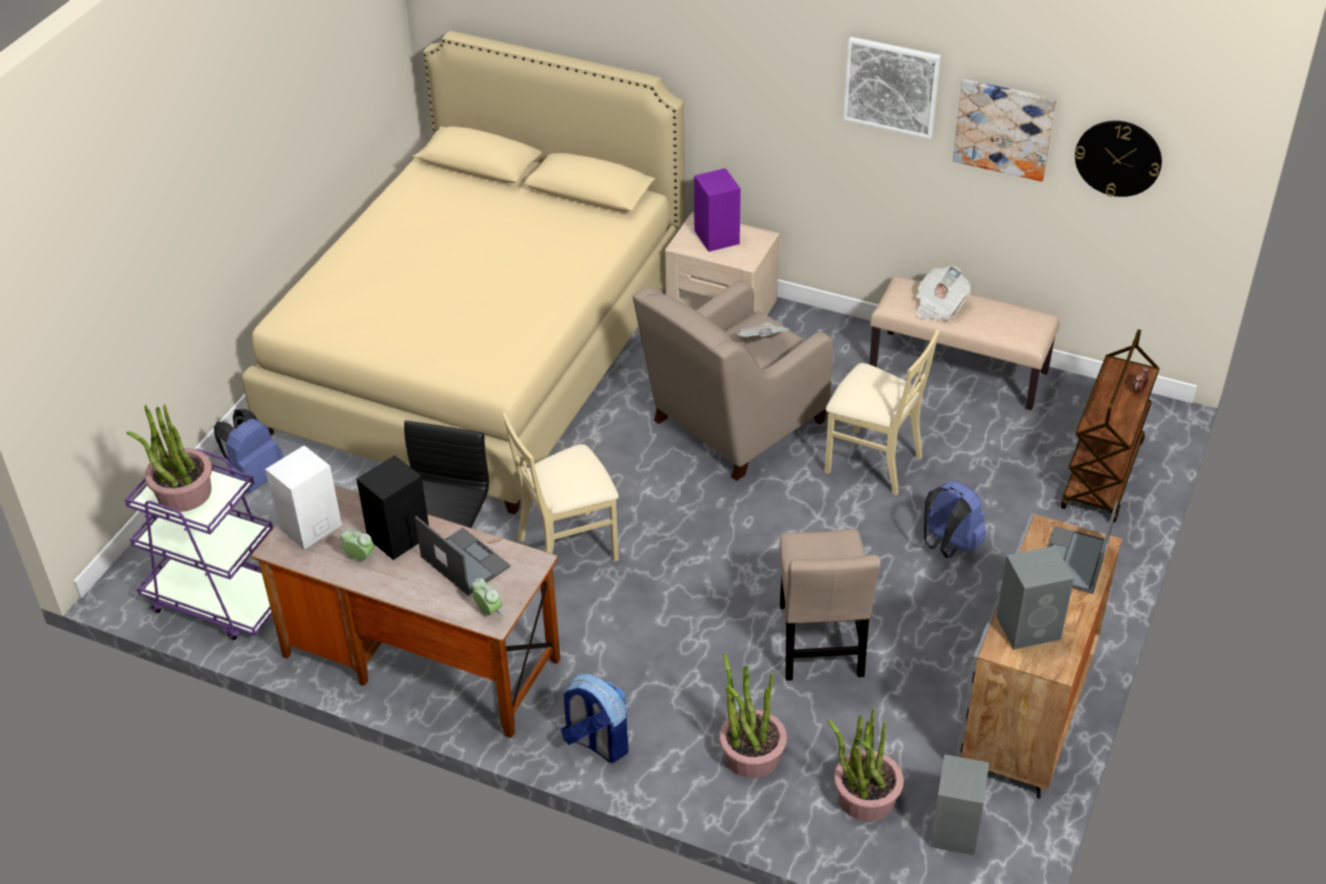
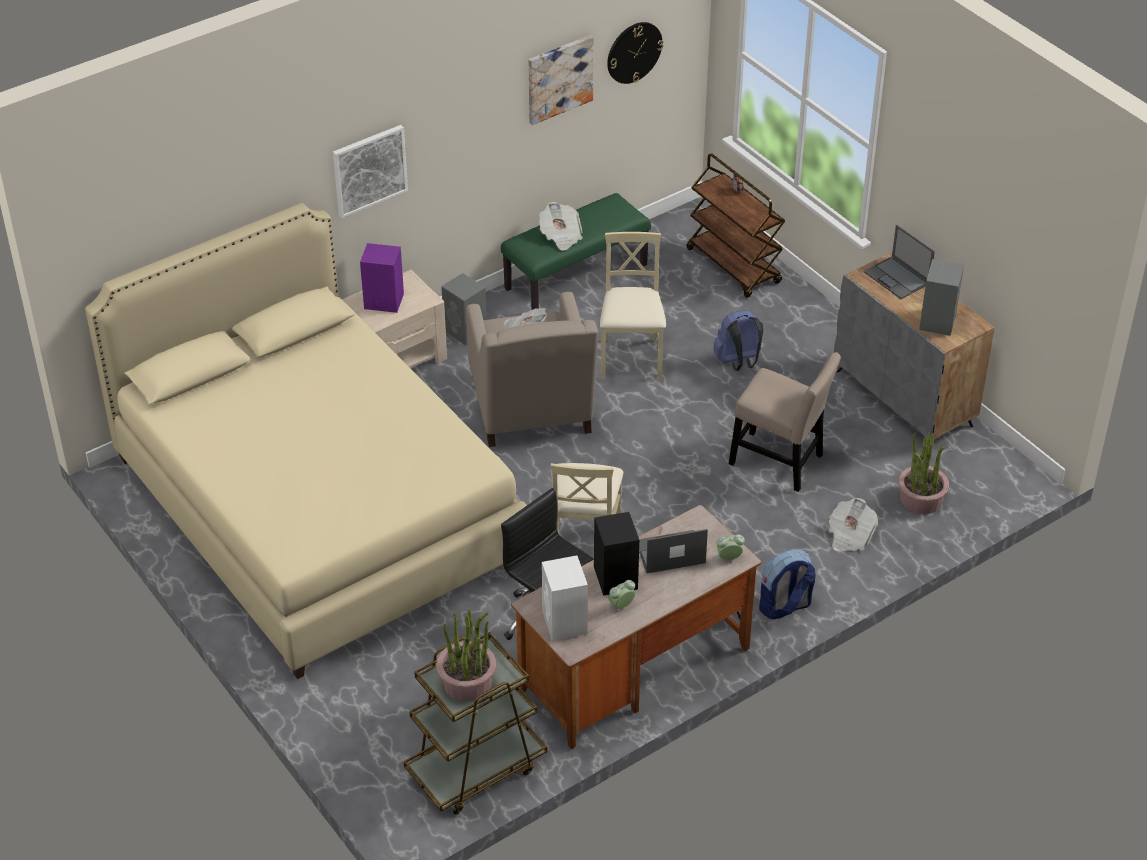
camera: 60 degrees left, 0 degrees up
purple cart [125,449,273,640] -> brown cart [404,632,547,815]
blue backpack [214,409,284,493] -> none
potted plant [719,653,787,778] -> newspaper [828,498,878,551]
beige chair [825,330,939,495] -> beige chair turned 60 degrees counterclockwise [600,232,666,380]
picture [843,37,941,139] -> picture moved to [333,125,408,218]
beige bench [869,276,1060,410] -> green bench [501,193,651,310]
grey speaker [930,754,989,855] -> grey speaker moved to [441,273,487,346]

